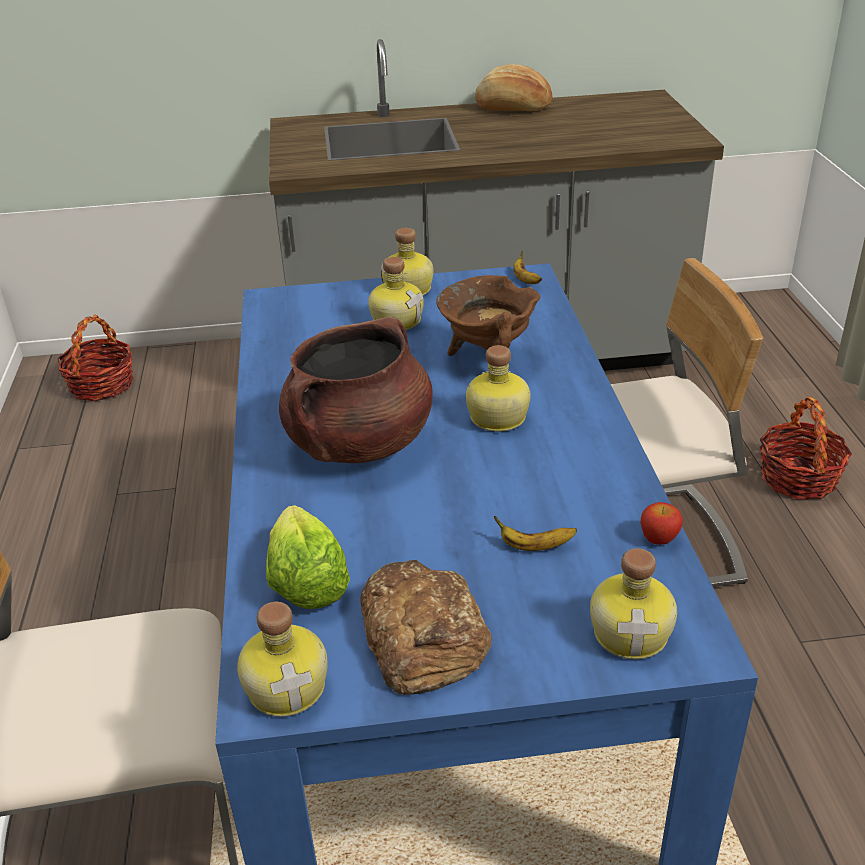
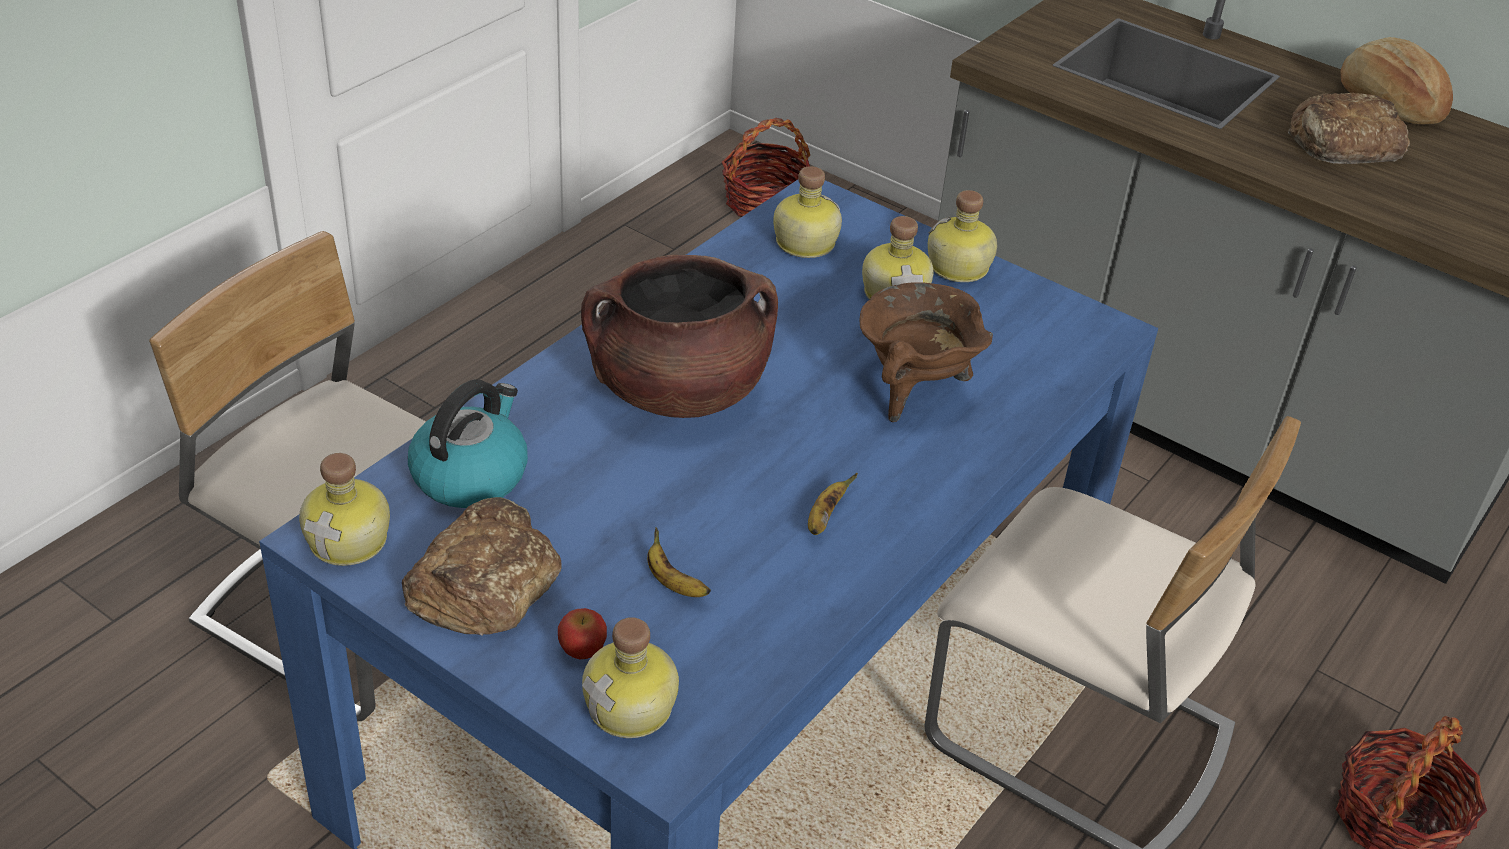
camera: 40 degrees right, 5 degrees up
lettuce [266,505,350,609] -> kettle [408,379,528,508]
bottle [466,345,531,432] -> bottle moved to [773,166,842,258]
banana [513,251,542,284] -> banana moved to [808,473,858,535]
apple [641,502,683,545] -> apple moved to [558,608,607,659]
none -> bread [1288,93,1410,164]

